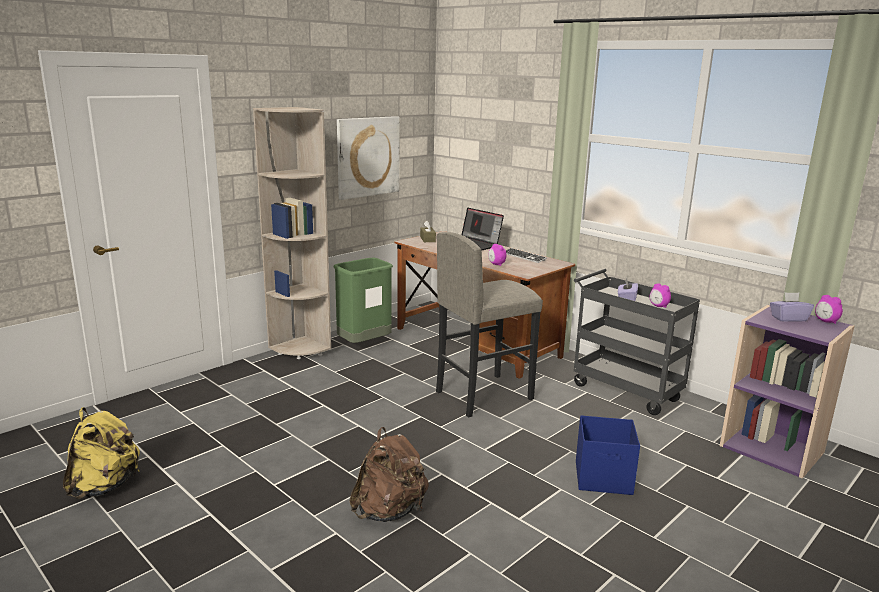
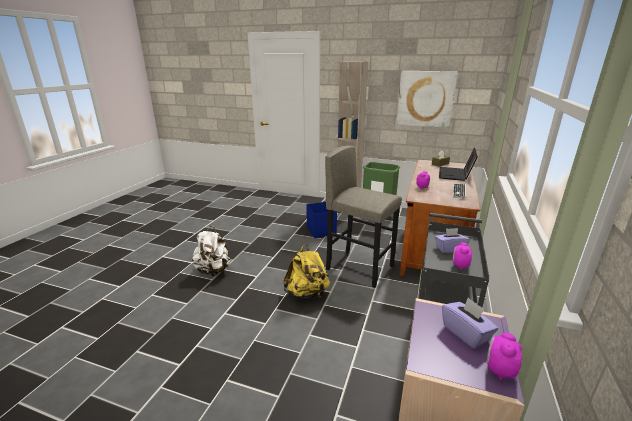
camera: 65 degrees right, 5 degrees up
yellow backpack [63,407,140,499] -> yellow backpack moved to [283,244,330,299]
brown backpack [349,427,429,522] -> white backpack [192,226,230,277]
blue storage box [576,415,640,495] -> blue storage box moved to [306,202,337,238]

